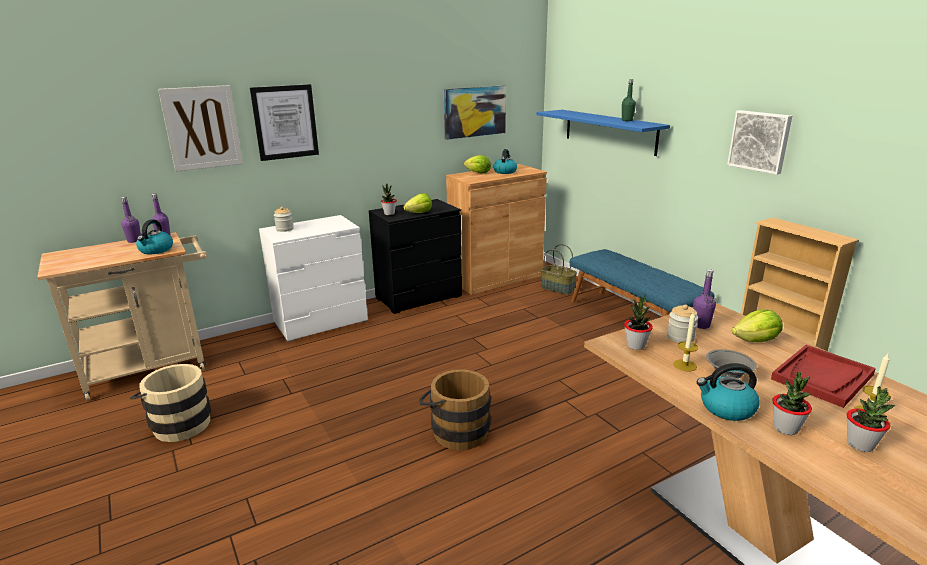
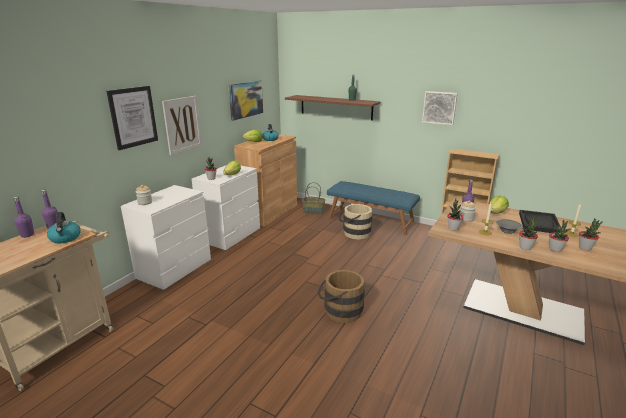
camera: 30 degrees left, 0 degrees up
beige bucket [130,364,211,442] -> beige bucket moved to [339,204,372,239]
picture [158,85,243,172] -> picture moved to [162,96,202,155]
black dresser [369,199,462,314] -> white dresser [192,165,260,251]
blue shelf [536,110,670,156] -> brown shelf [285,95,381,120]
kettle [697,363,759,421] -> potted plant [519,217,540,250]
red tray [771,345,876,408] -> black tray [519,210,561,233]

